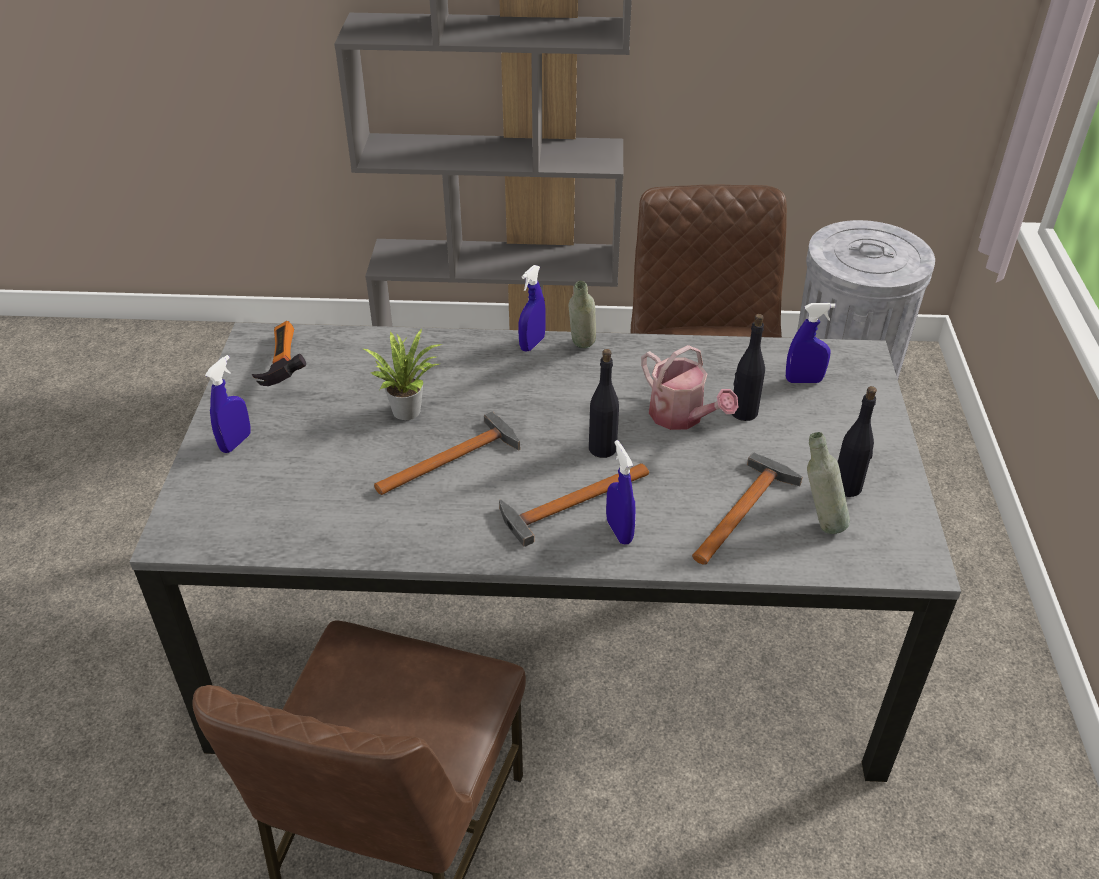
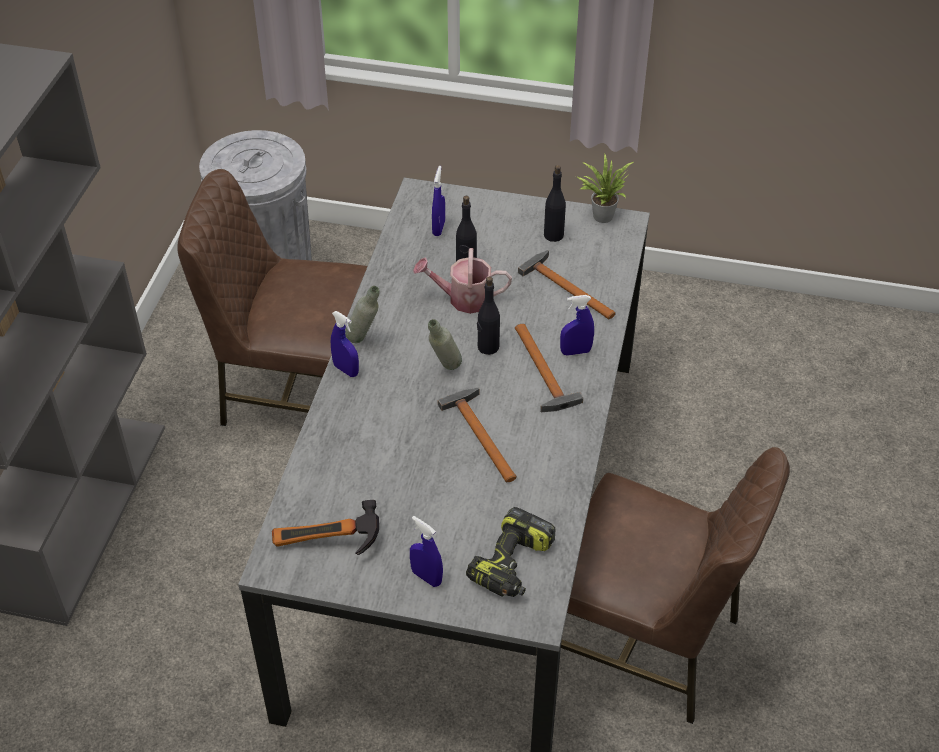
camera: 80 degrees left, 5 degrees up
potted plant [362,329,442,420] -> potted plant moved to [576,153,633,223]
watering can [641,345,738,430] -> watering can turned 150 degrees counterclockwise [413,248,512,314]
grey bottle [807,432,850,534] -> grey bottle moved to [428,319,462,370]
none -> power drill [466,507,555,597]

